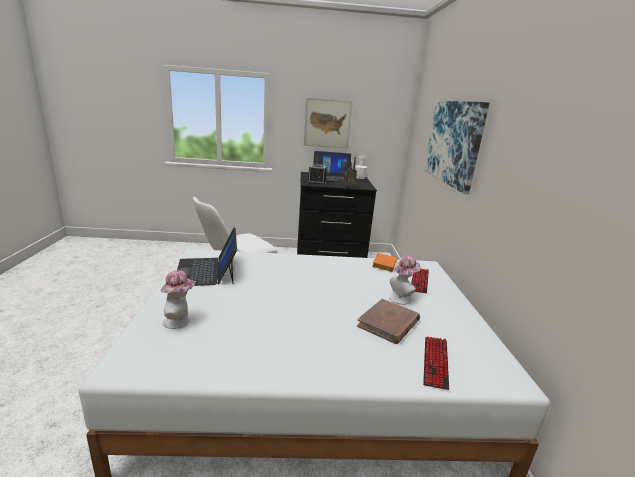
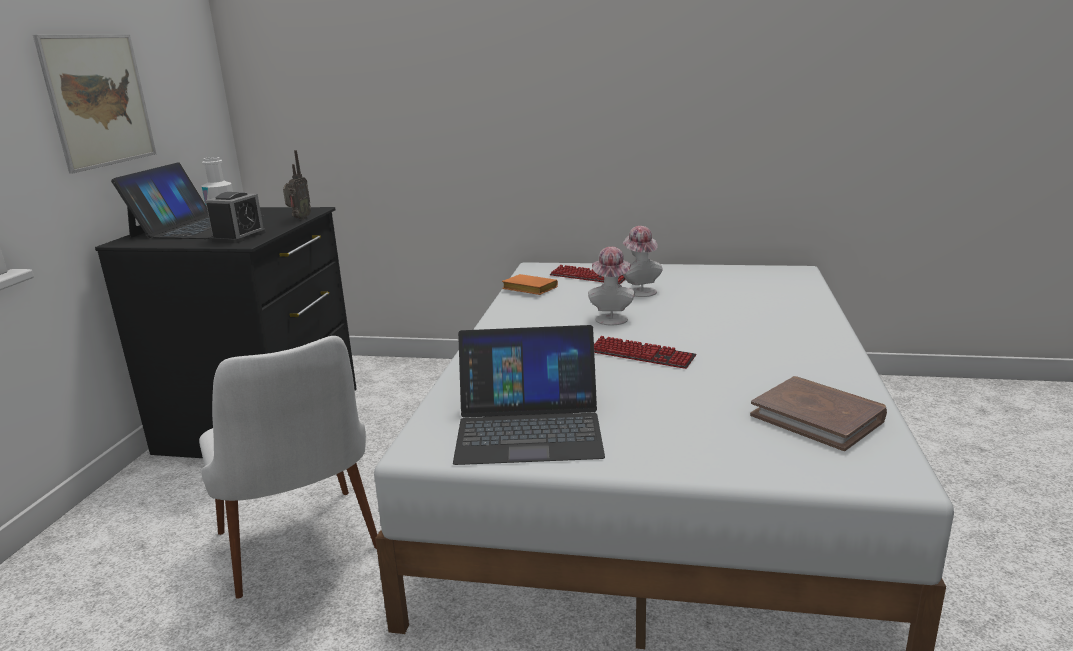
camera: 75 degrees left, 0 degrees up
hat [161,270,196,329] -> hat moved to [588,247,635,325]
brown book [357,299,420,344] -> brown book moved to [750,376,887,451]
keyboard [423,336,449,390] -> keyboard moved to [594,336,697,369]
picture [424,101,489,194] -> none

